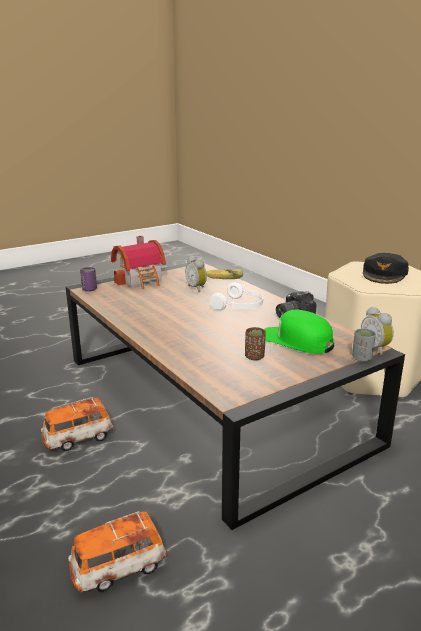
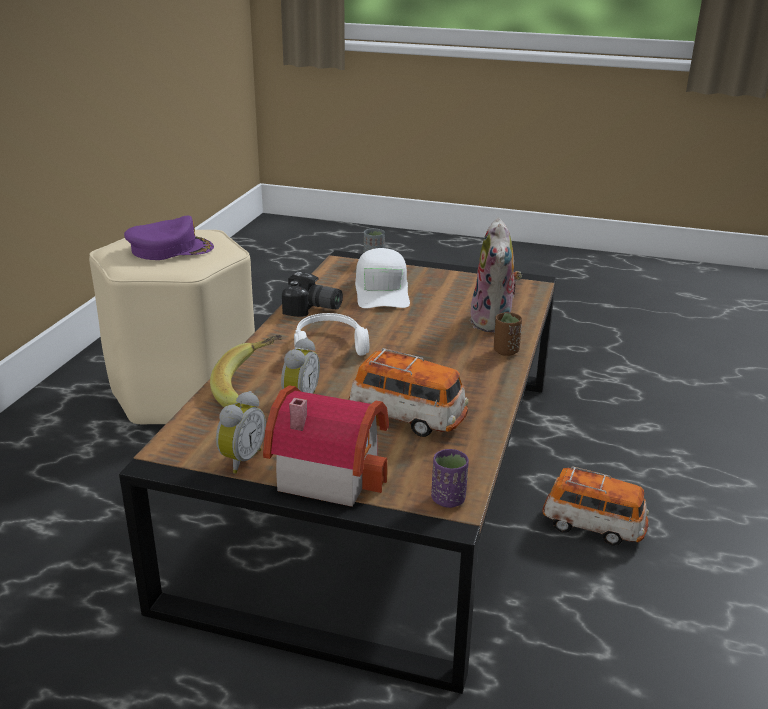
camera: 130 degrees left, 5 degrees up
toy car [68,511,167,592] -> toy car moved to [348,348,468,437]
brown cup [245,327,266,361] -> brown cup moved to [494,312,522,356]
green cap [264,310,334,354] -> white cap [355,248,410,308]
alarm clock [361,307,394,355] -> alarm clock moved to [216,391,266,474]
black cap [363,253,409,284] -> purple cap [124,216,214,260]
none -> plush toy [471,218,522,332]

